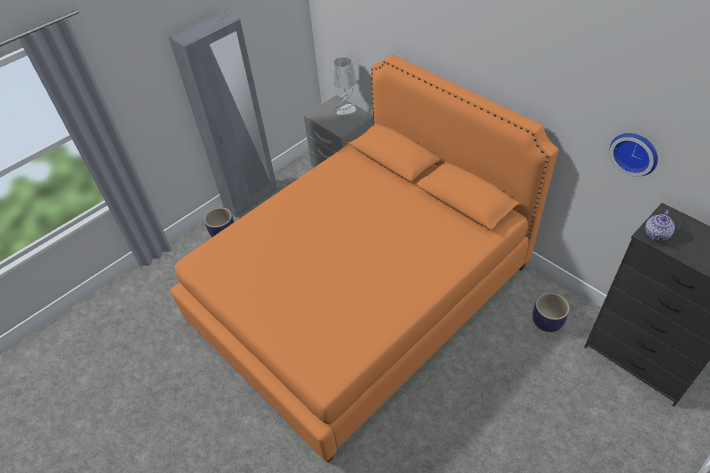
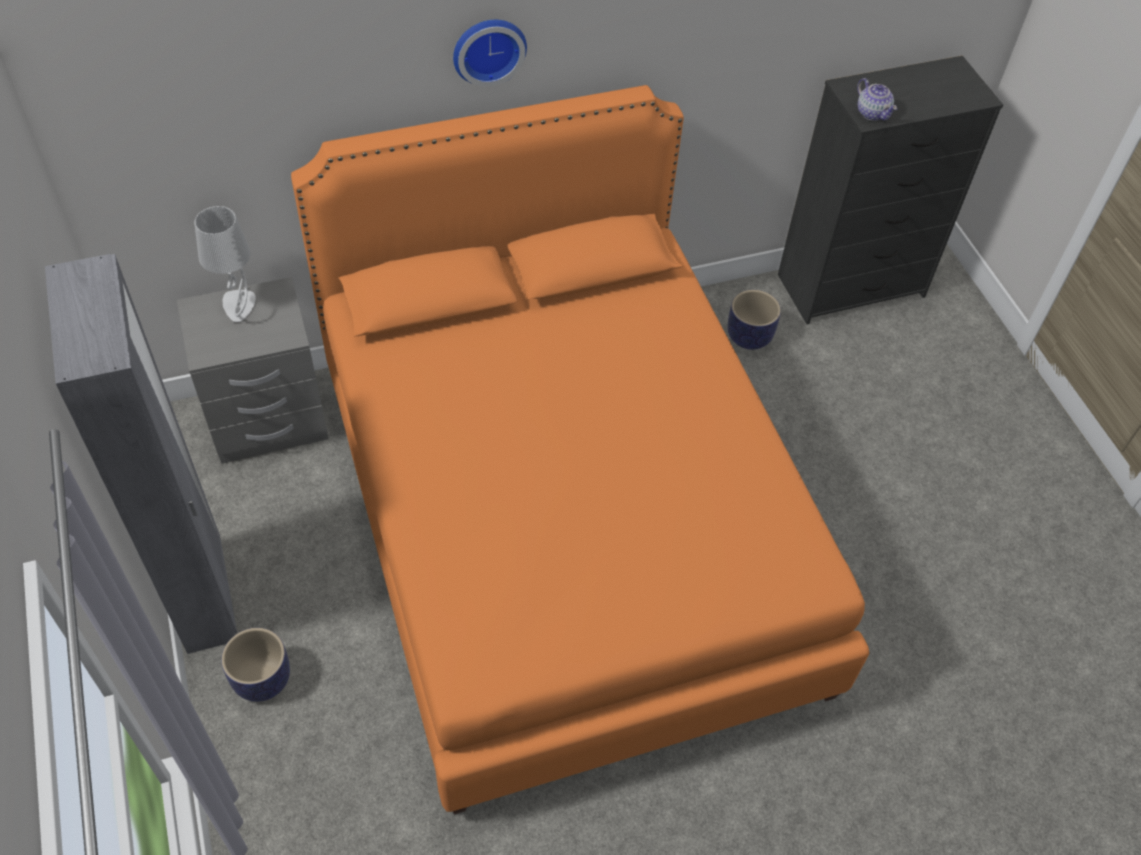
camera: 70 degrees left, 5 degrees up
wall clock [610,133,658,177] -> wall clock moved to [453,20,527,87]

